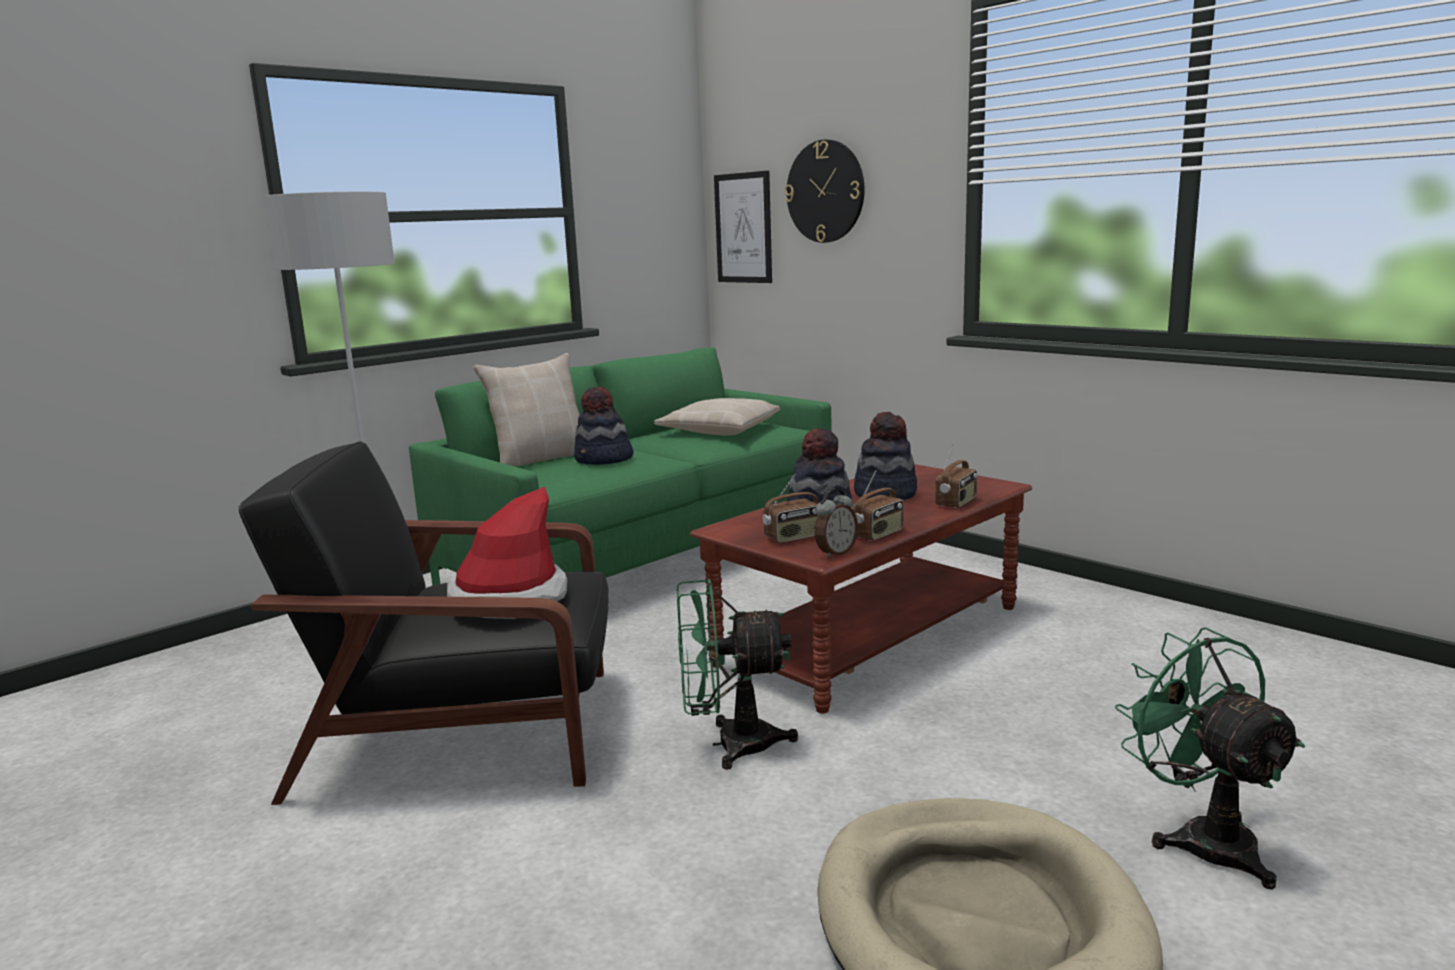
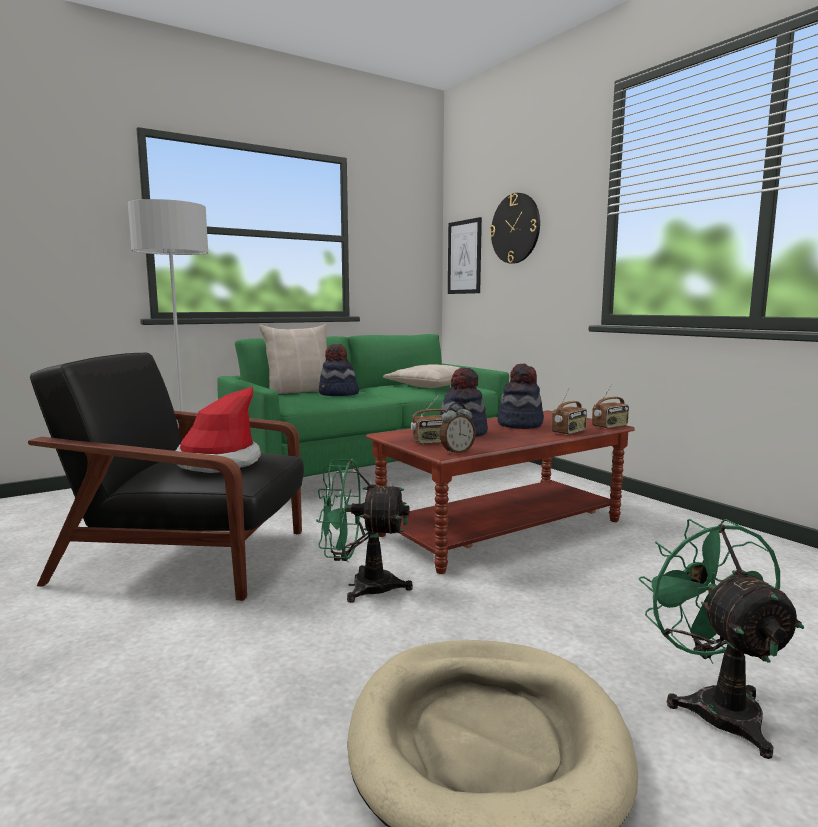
camera: 10 degrees right, 5 degrees down
radio [851,470,904,541] -> radio moved to [592,384,629,429]

